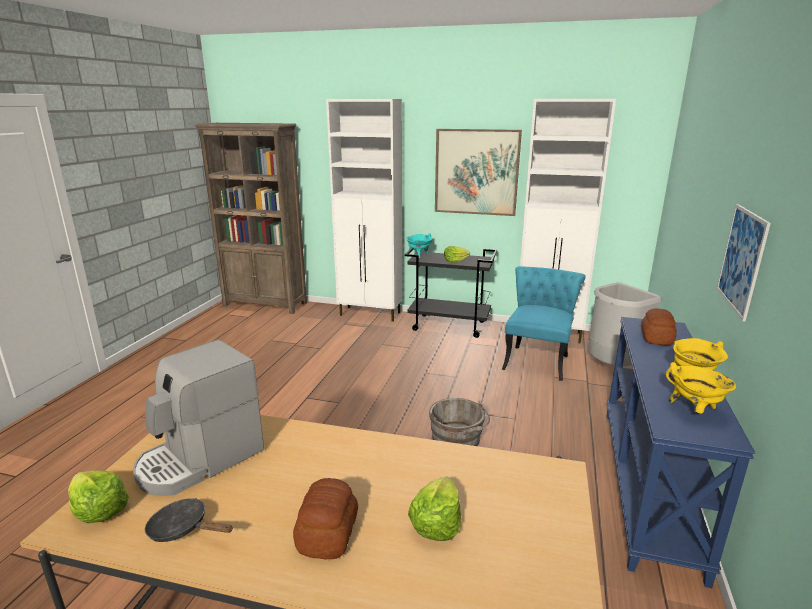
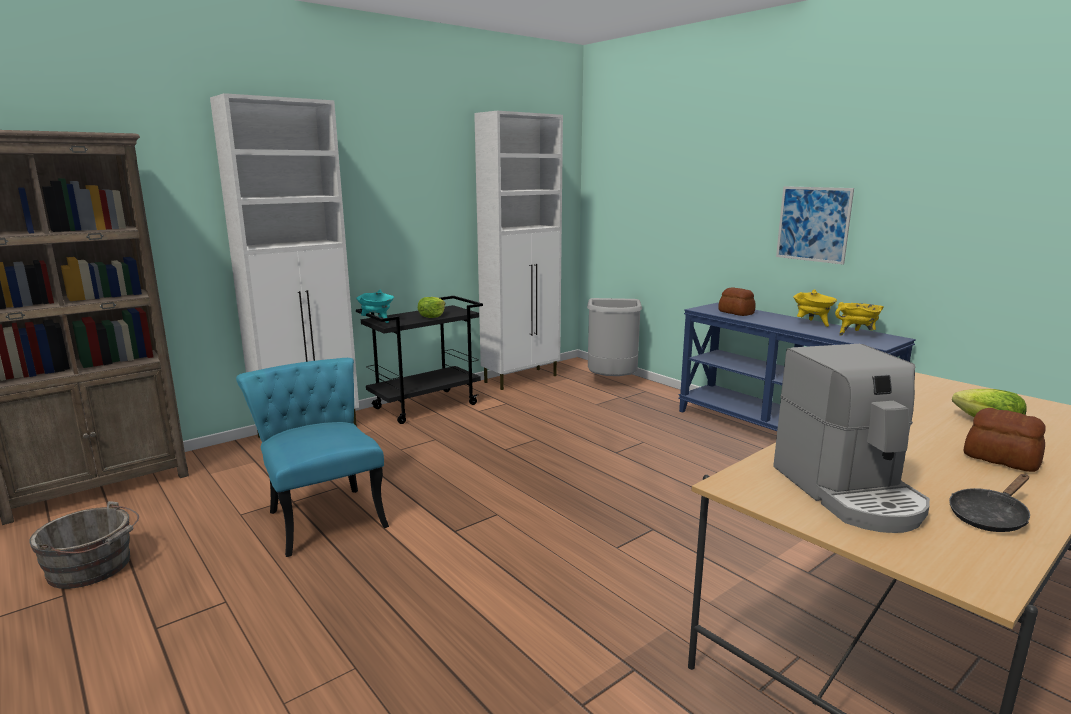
camera: 55 degrees left, 5 degrees down
lettuce [68,470,129,523] -> none
grey bucket [429,398,490,446] -> grey bucket moved to [30,501,139,589]
picture [435,129,522,216] -> none
turquoise chair [502,266,586,381] -> turquoise chair moved to [236,358,389,557]

